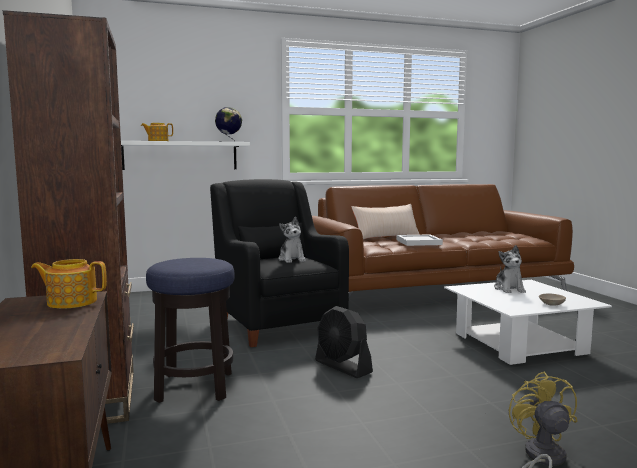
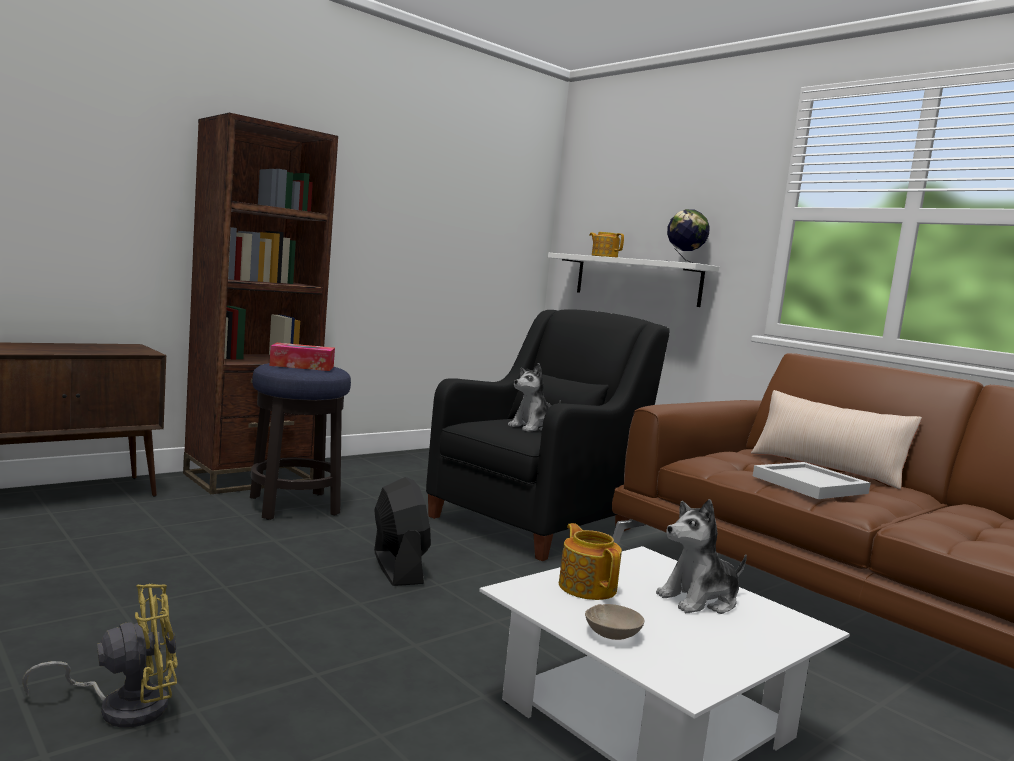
camera: 65 degrees right, 0 degrees up
teapot [31,259,107,309] -> teapot moved to [559,523,622,600]
black fan [315,306,373,378] -> black fan turned 135 degrees clockwise [374,477,431,586]
none -> tissue box [269,343,335,371]

